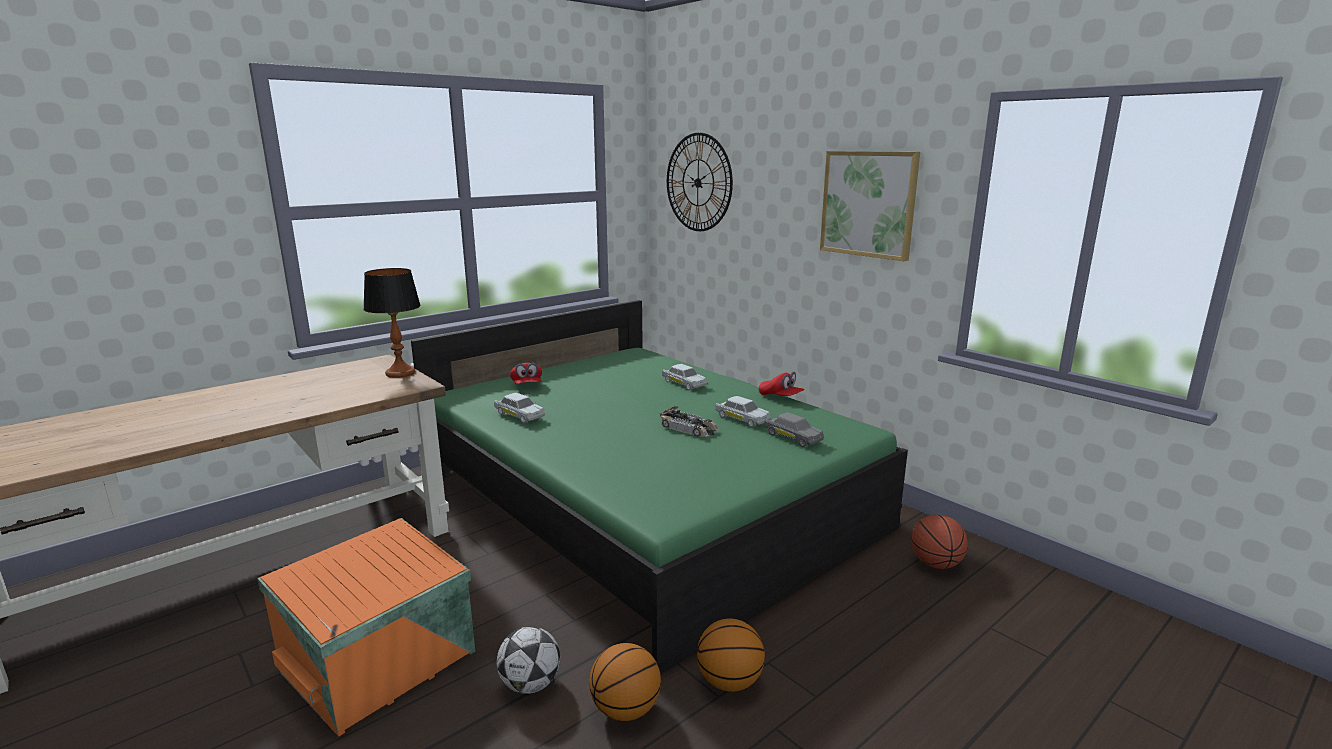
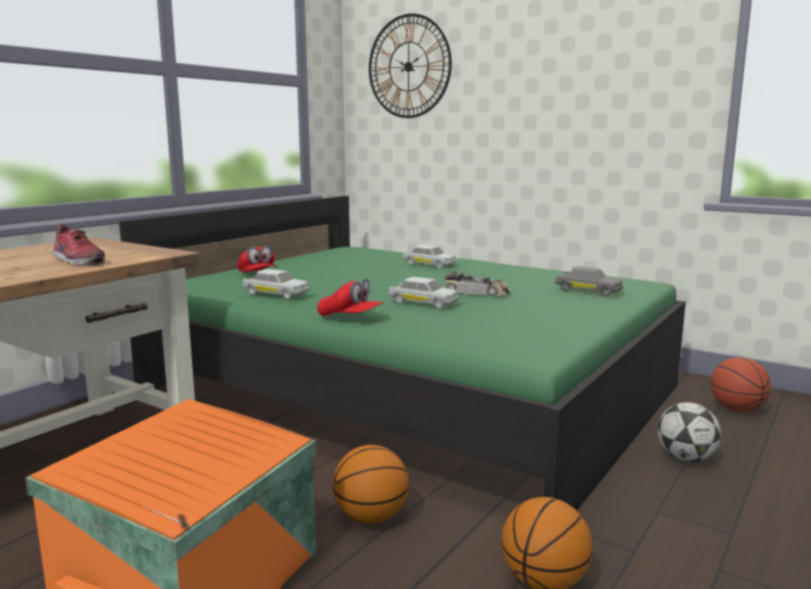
camera: 15 degrees left, 5 degrees down
table lamp [363,268,421,378] -> none
football [497,626,560,694] -> football moved to [658,402,721,462]
basketball [697,618,765,692] -> basketball moved to [333,445,409,524]
white toy car [715,396,771,427] -> white toy car moved to [388,277,459,309]
red cap [759,372,805,396] -> red cap moved to [317,278,383,317]
picture [820,151,920,261] -> none
none -> shoe [51,224,105,266]

